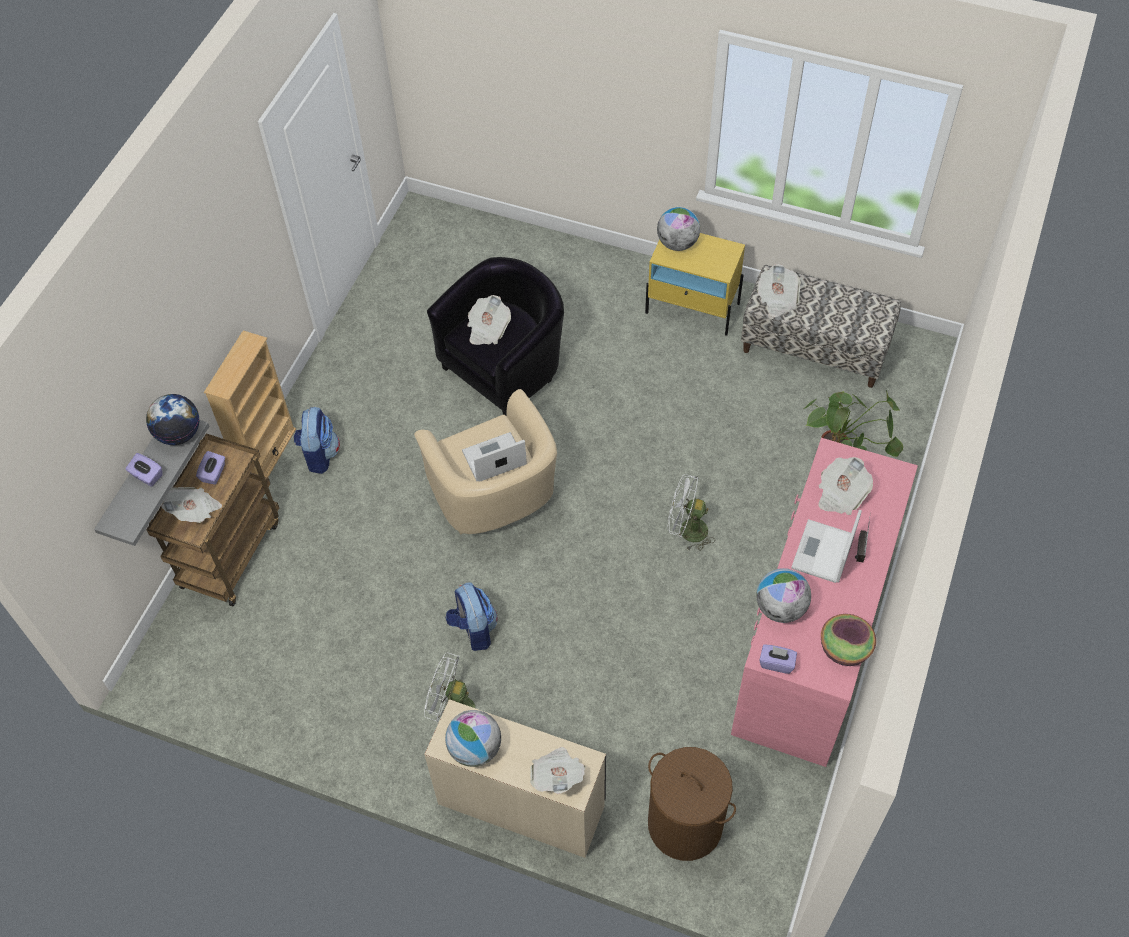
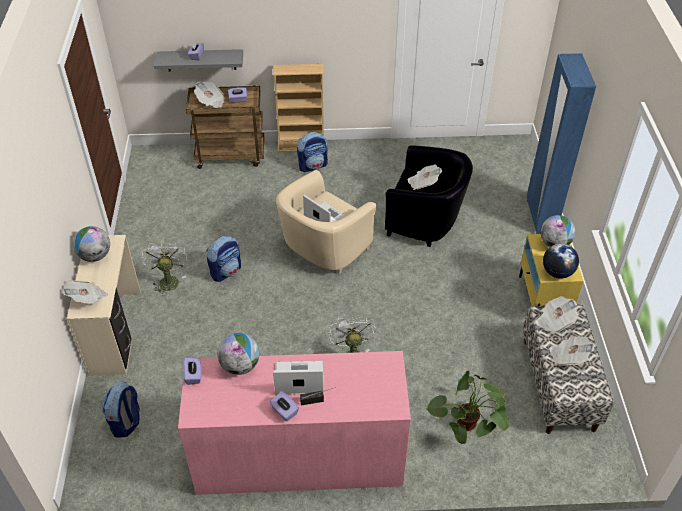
camera: 65 degrees right, 10 degrees down
globe [146,394,199,445] -> globe moved to [543,243,579,278]
brown laundry basket [648,747,736,861] -> backpack [102,381,140,438]
newspaper [818,457,873,515] -> newspaper moved to [549,336,594,366]
bowl [821,614,876,666] -> none
none -> purple tissue box [270,391,299,422]
none -> blue wardrobe [527,53,596,234]

